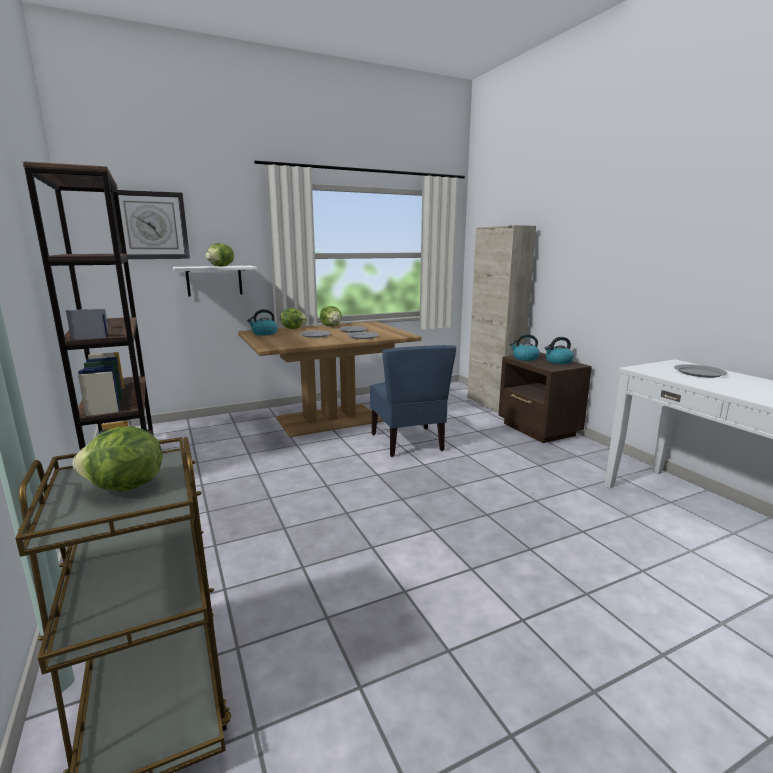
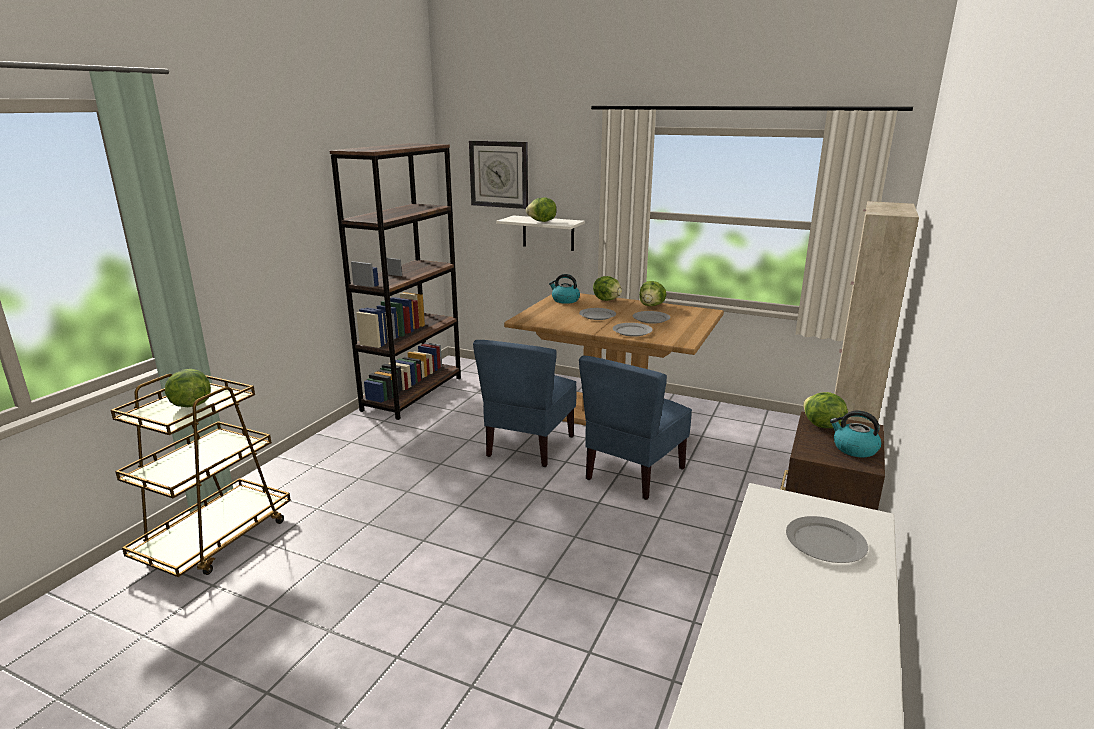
camera: 50 degrees right, 5 degrees up
kettle [510,334,540,361] -> lettuce [803,392,848,428]
none -> blue chair [473,340,577,467]

